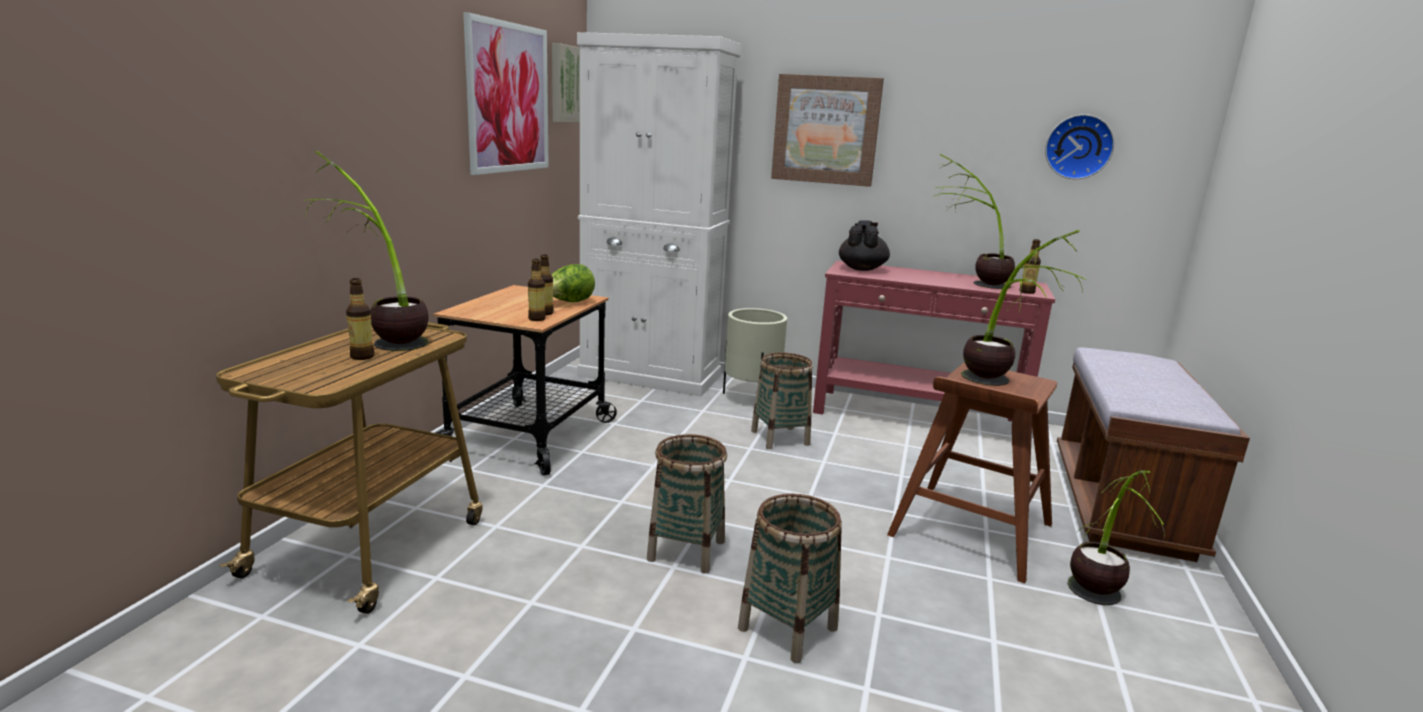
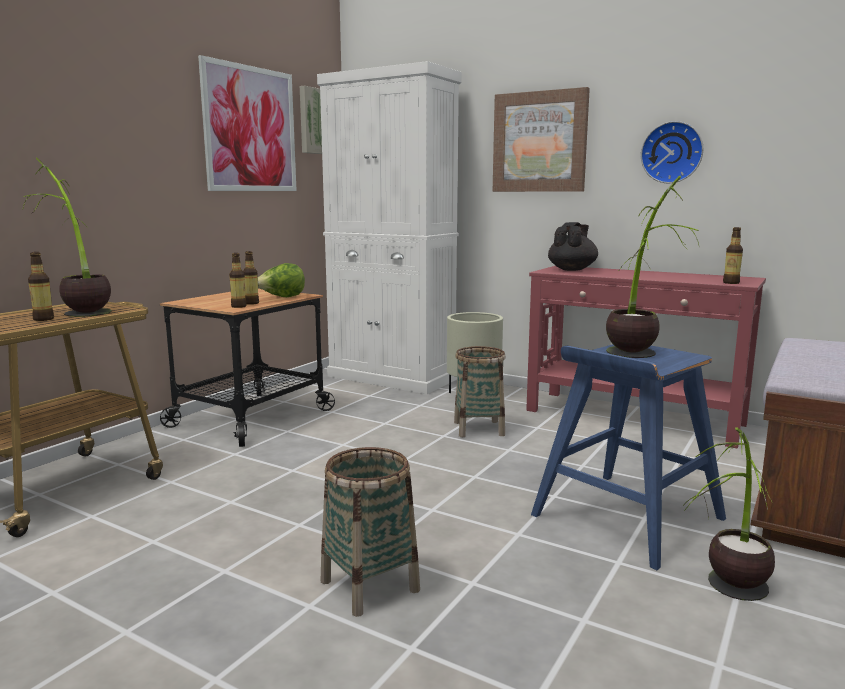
camera: 15 degrees right, 5 degrees down
basket [647,434,727,573] -> none
brown stool [887,362,1057,583] -> blue stool [531,344,726,570]
potted plant [934,154,1015,289] -> none
wall clock [1045,114,1114,179] -> wall clock moved to [641,121,703,183]

